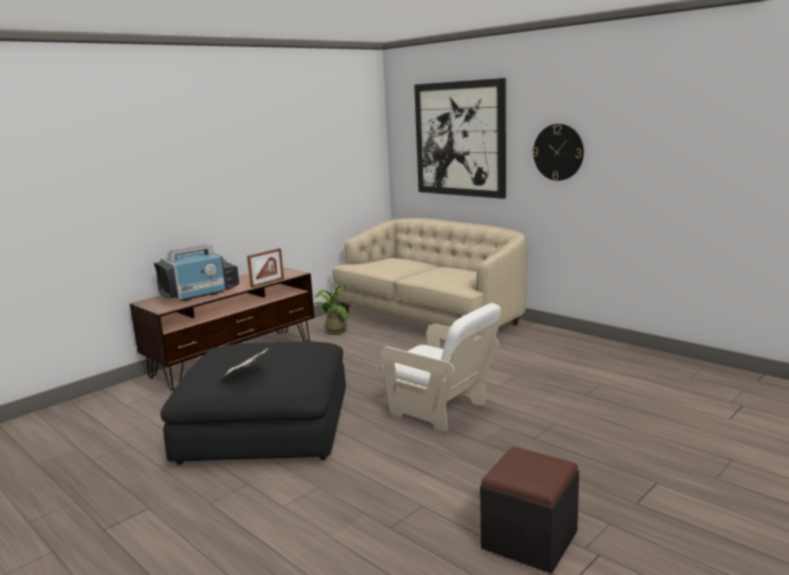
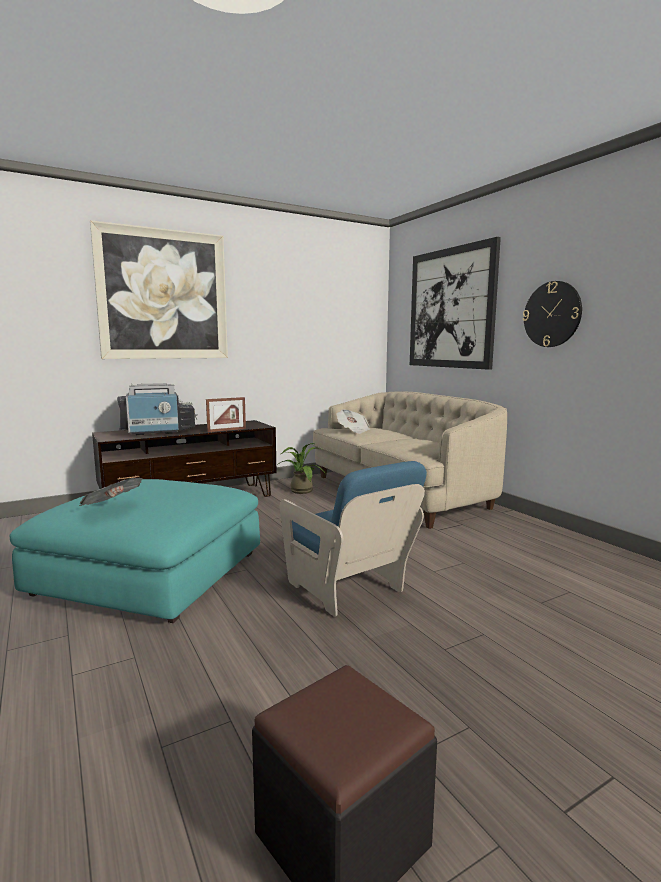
camera: 15 degrees right, 5 degrees down
black ottoman [160,341,346,465] -> turquoise ottoman [10,479,260,623]
white armchair [381,303,501,432] -> blue armchair [280,461,427,617]
none -> picture [90,220,228,359]
none -> newspaper [336,409,370,434]

